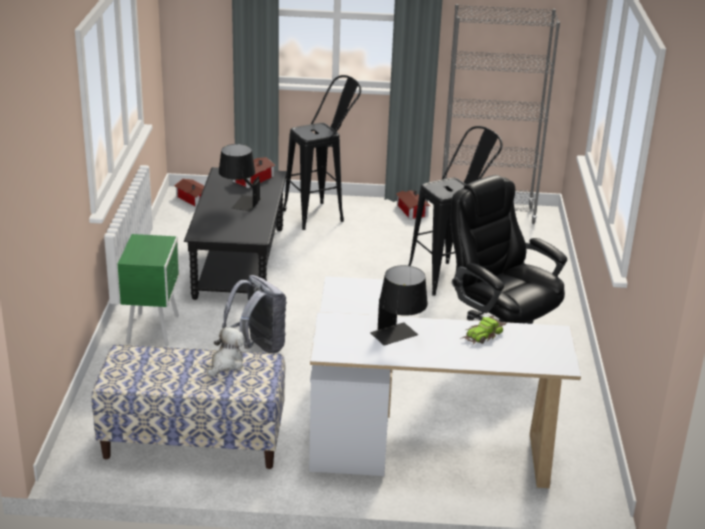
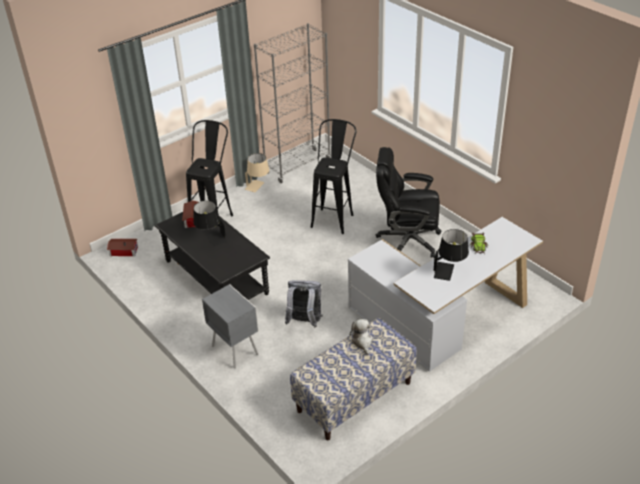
camera: 40 degrees left, 10 degrees up
green nightstand [117,234,179,346] -> grey nightstand [202,284,259,369]
toy house [396,190,430,219] -> beige table lamp [245,153,269,192]

